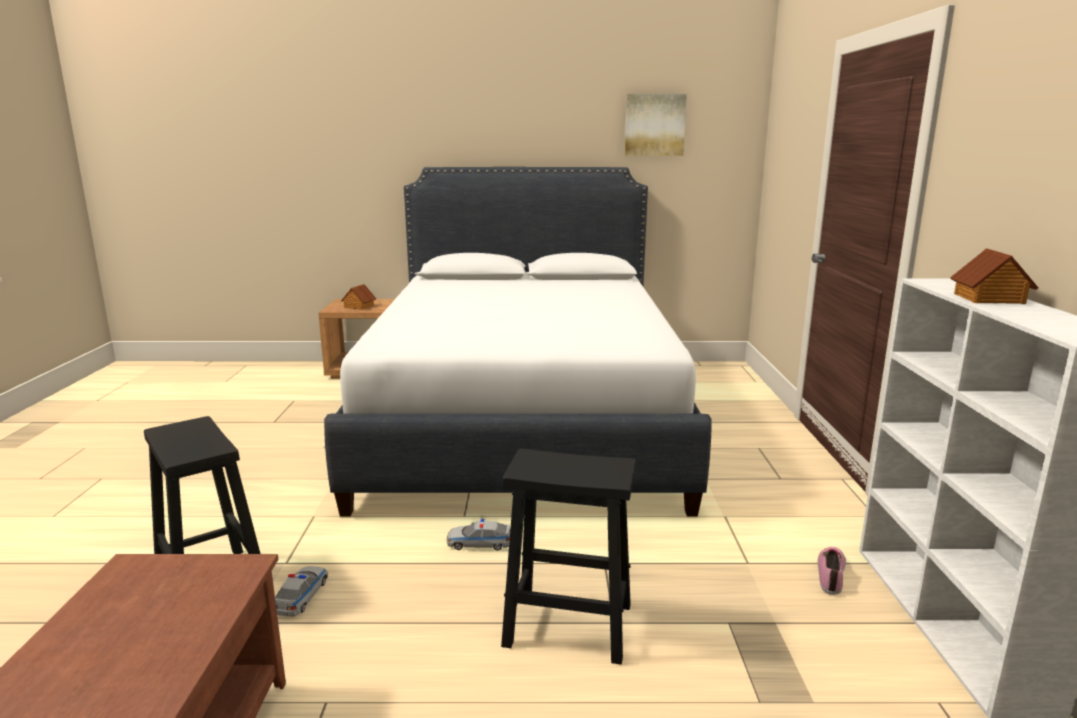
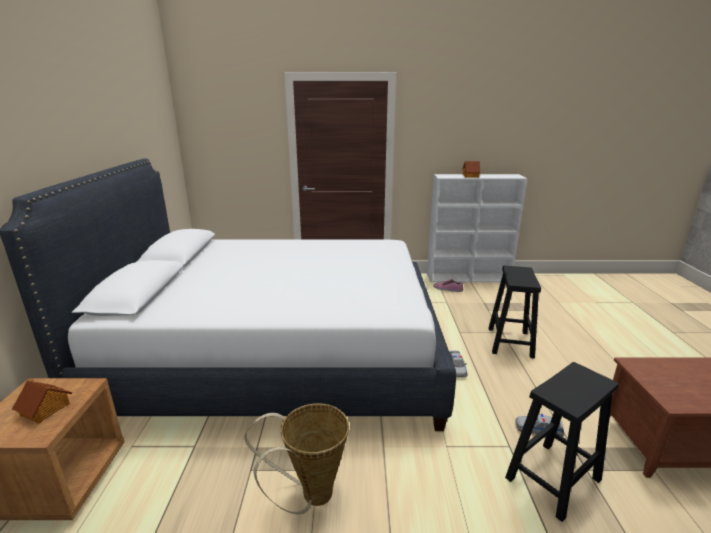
camera: 90 degrees left, 5 degrees up
picture [625,94,687,156] -> none
none -> basket [245,403,349,515]

